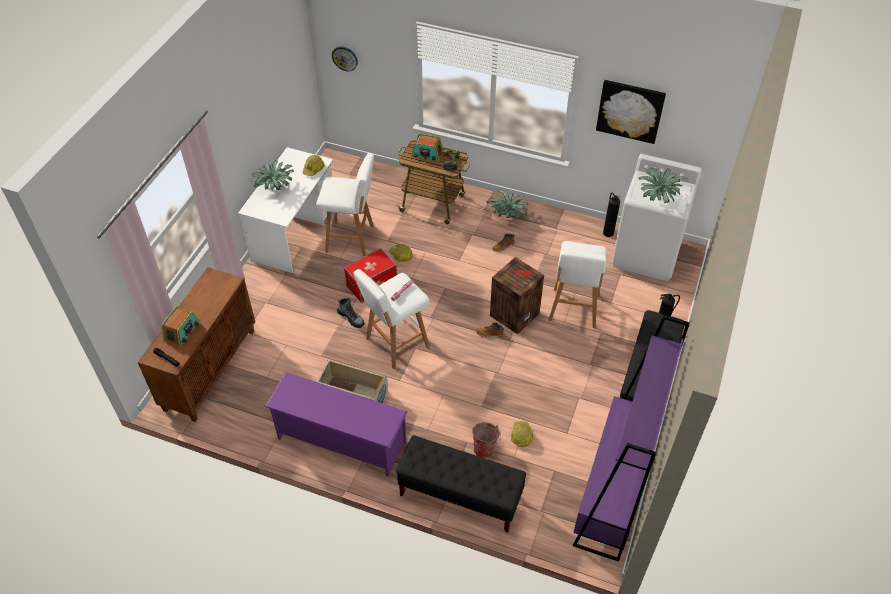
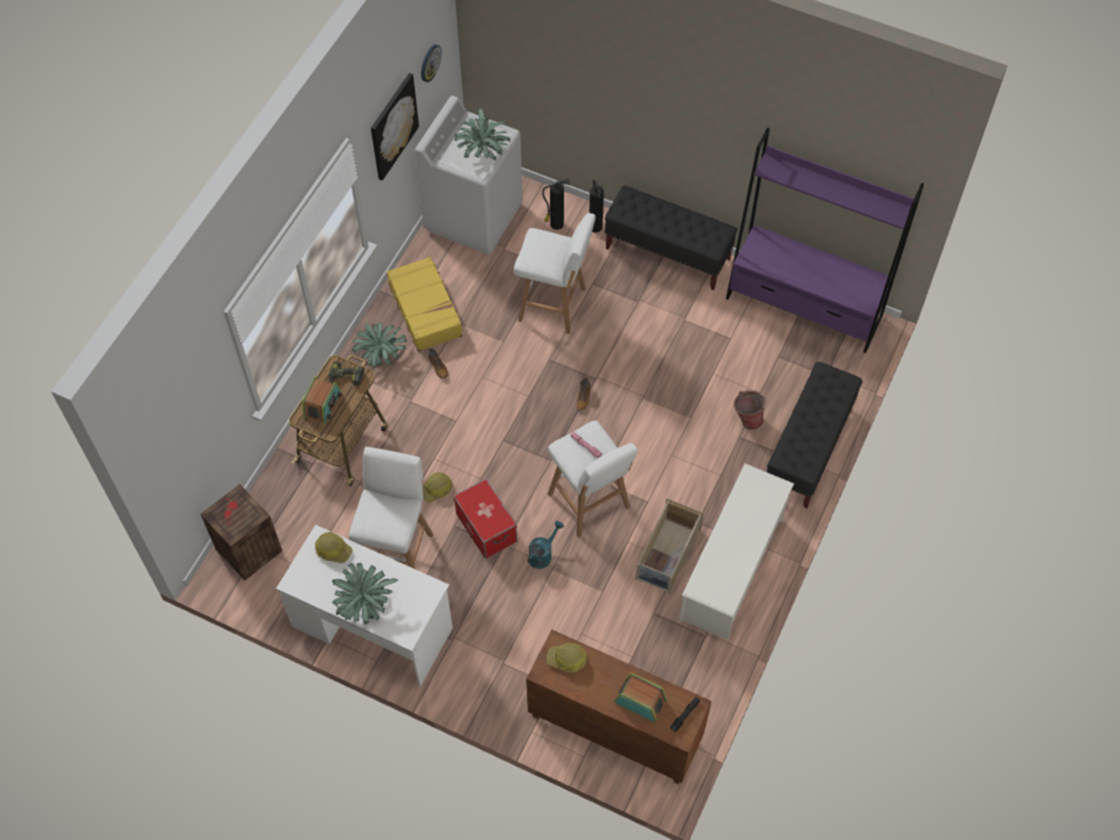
camera: 85 degrees left, 10 degrees up
purple shoe rack [265,372,408,477] -> white shoe rack [679,464,794,640]
wall clock [332,46,358,71] -> wall clock moved to [421,44,442,82]
boot [337,298,364,328] -> turquoise watering can [528,521,564,569]
crate [490,257,544,334] -> crate moved to [201,484,282,580]
hard hat [511,421,533,447] -> hard hat moved to [547,643,587,673]
fire extinguisher [603,193,620,237] -> fire extinguisher moved to [542,179,570,230]
none -> yellow suitcase [386,257,463,351]

